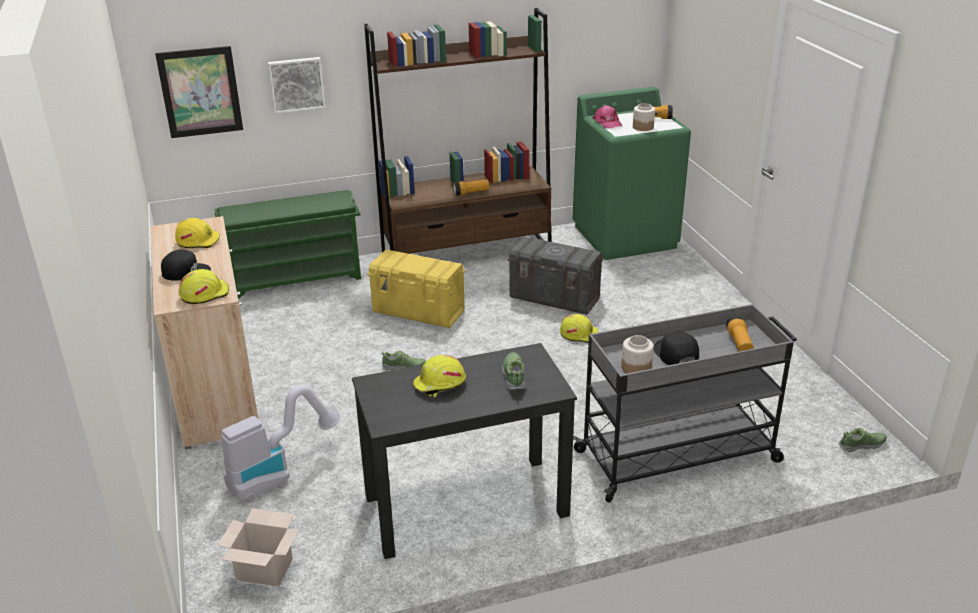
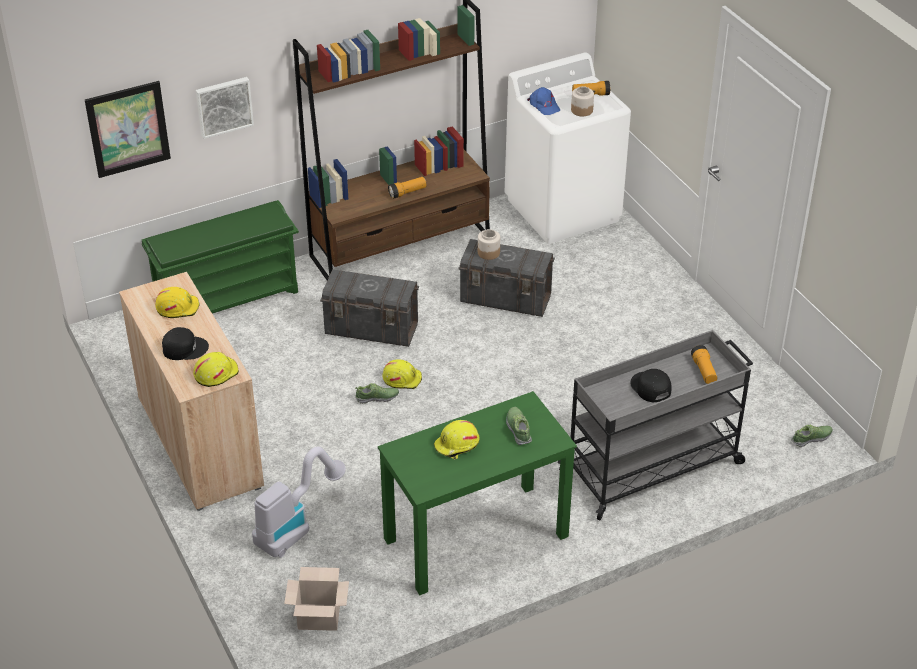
camera: 10 degrees left, 10 degrees up
black desk [352,343,577,559] -> green desk [378,391,577,595]
yellow storage box [367,250,466,328] -> grey storage box [320,269,419,347]
yellow hard hat [560,314,598,343] -> yellow hard hat moved to [382,359,422,389]
green washing machine [573,87,691,260] -> white washing machine [505,53,631,244]
pink cap [593,105,622,129] -> blue cap [527,87,560,115]
jar [621,335,654,374] -> jar moved to [478,229,500,260]

